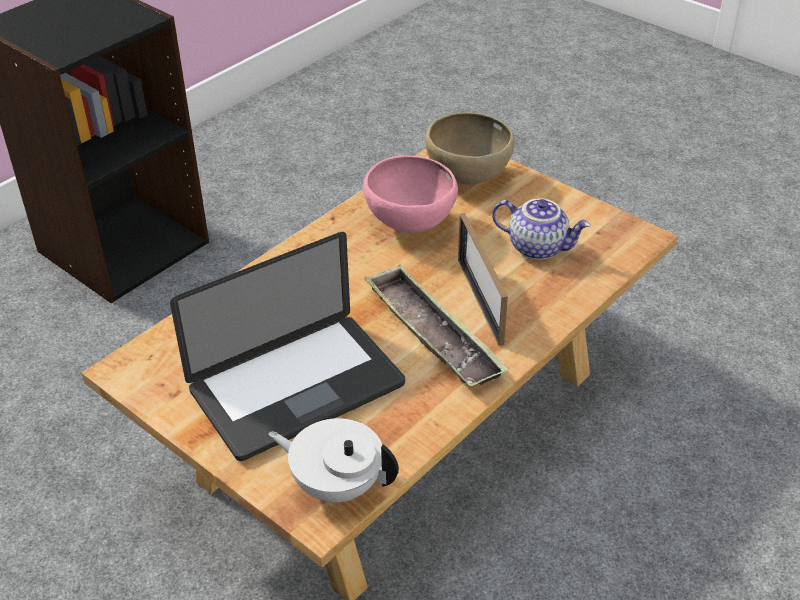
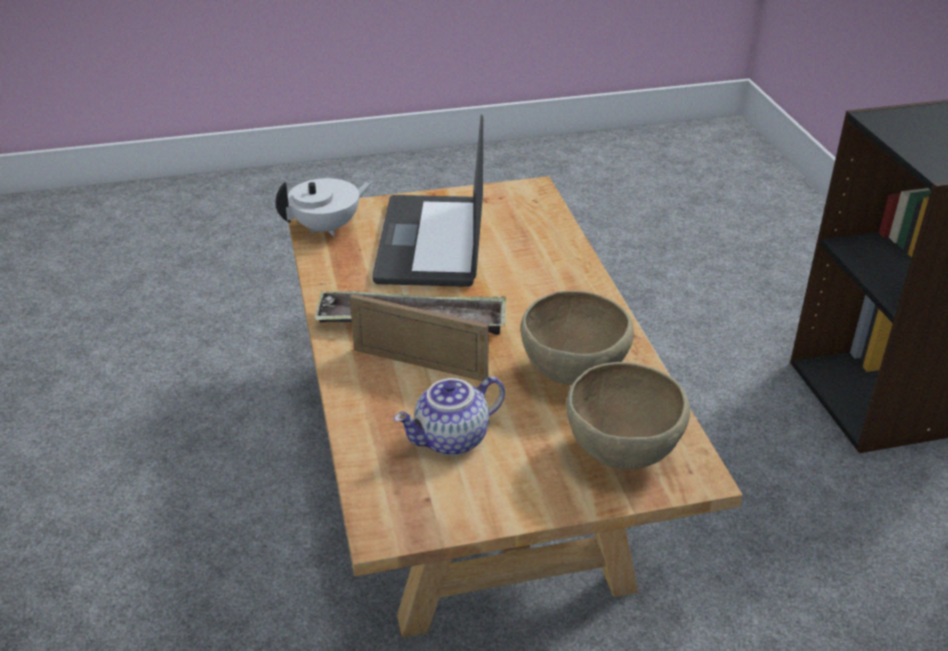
camera: 125 degrees right, 5 degrees down
pink bowl [363,155,458,233] -> brown bowl [521,290,634,385]

